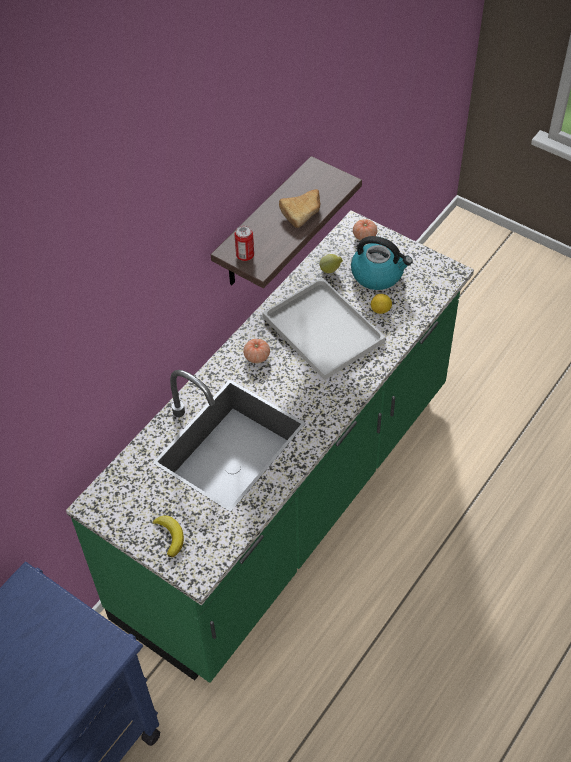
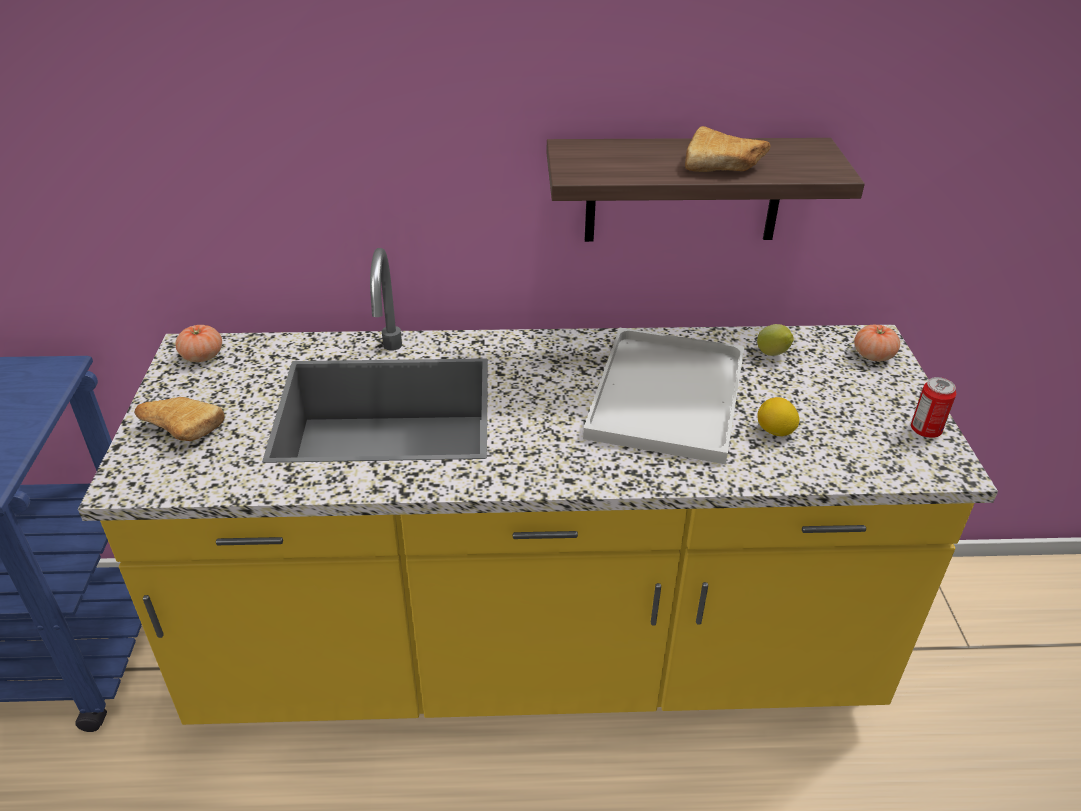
camera: 50 degrees right, 15 degrees down
green counter [66,210,474,683] -> yellow counter [78,248,998,725]
banana [153,515,184,557] -> bread [134,397,225,441]
can [234,226,254,261] -> can moved to [911,377,956,438]
tomato [243,339,270,363] -> tomato moved to [175,325,222,362]
kettle [351,236,413,290] -> none

